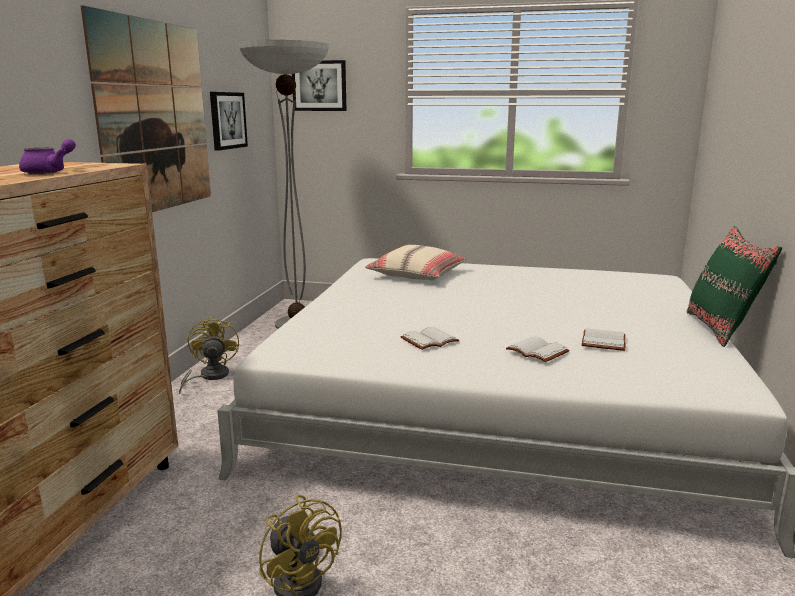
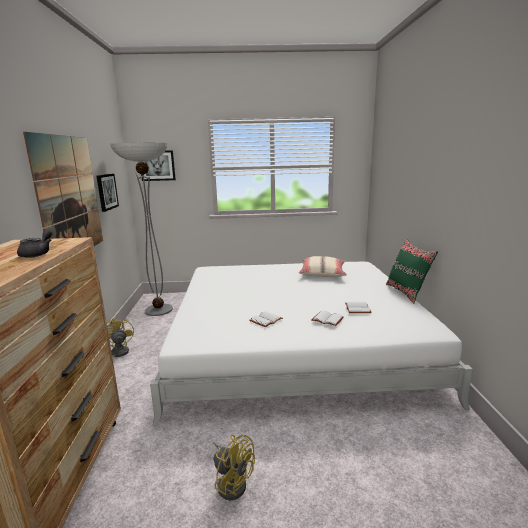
camera: 15 degrees left, 0 degrees up
purple teapot [19,139,76,174] -> grey teapot [17,230,52,258]
beige pillow [365,245,467,281] -> beige pillow moved to [299,256,347,277]

